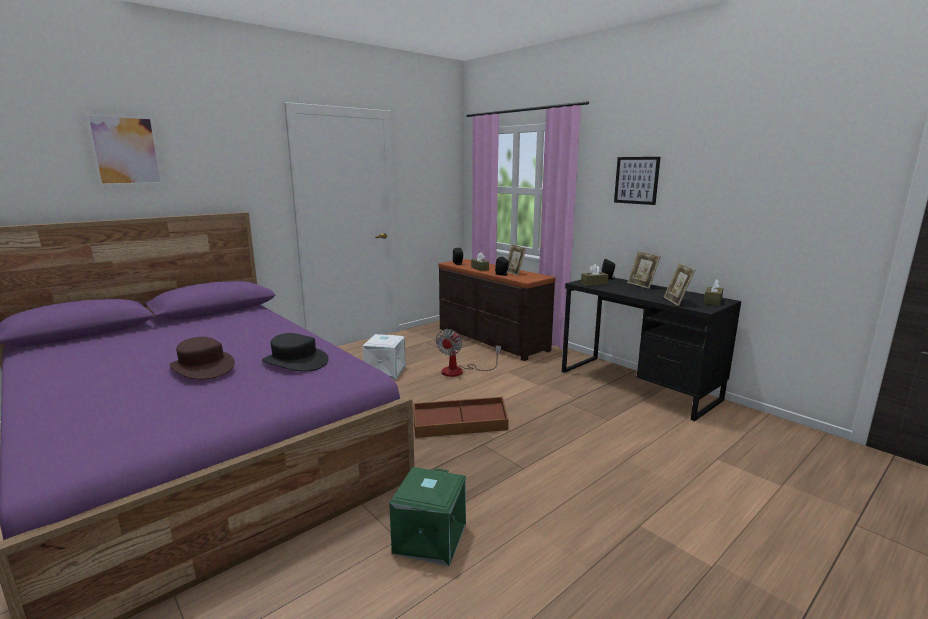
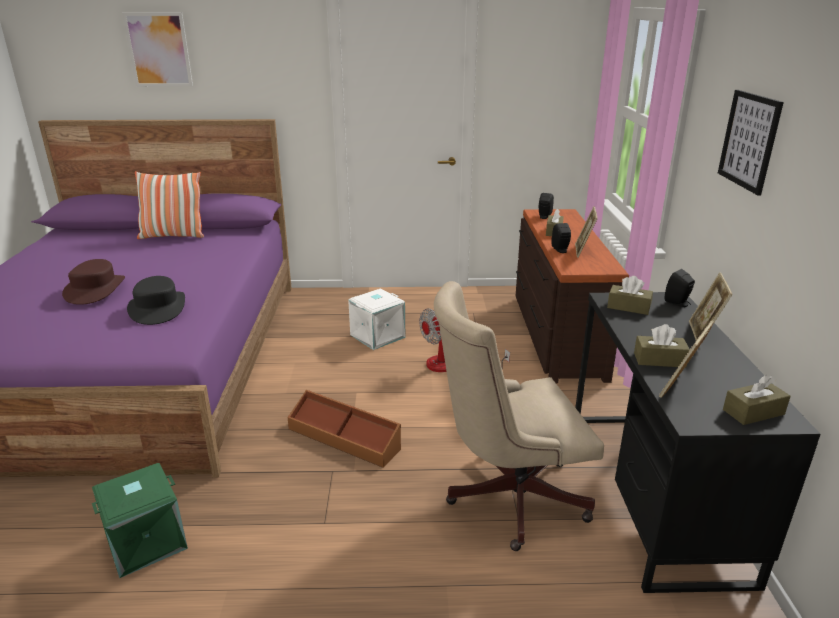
camera: 40 degrees right, 10 degrees up
none -> pillow [135,171,204,239]
none -> beige office chair [434,281,604,551]
none -> brown tissue box [634,324,690,368]

